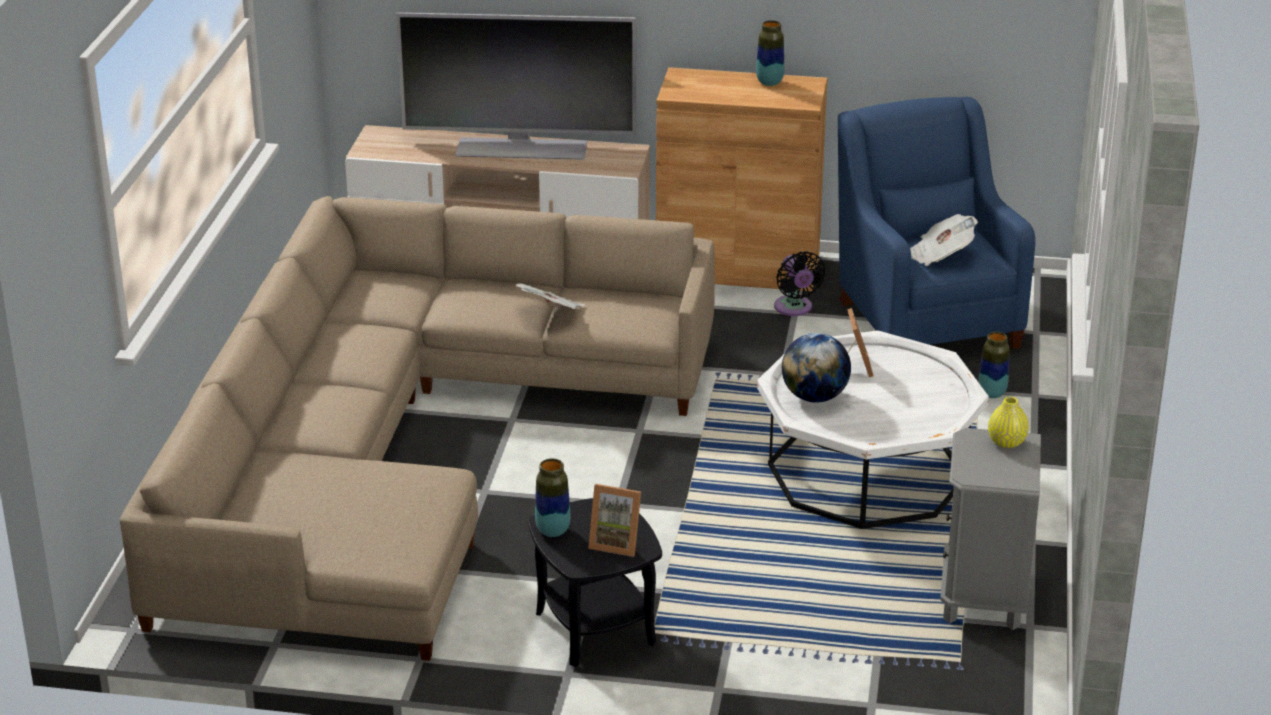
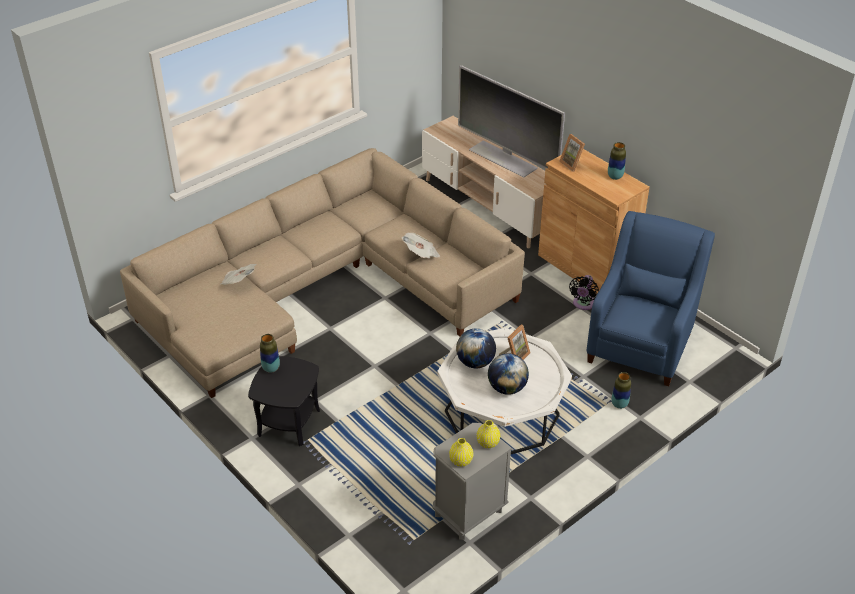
camera: 40 degrees right, 10 degrees up
picture frame [588,484,641,557] -> picture frame moved to [559,134,585,172]
newspaper [910,214,978,266] -> newspaper moved to [220,264,256,285]
none -> yellow vase [449,438,473,467]
none -> globe [488,353,529,395]

